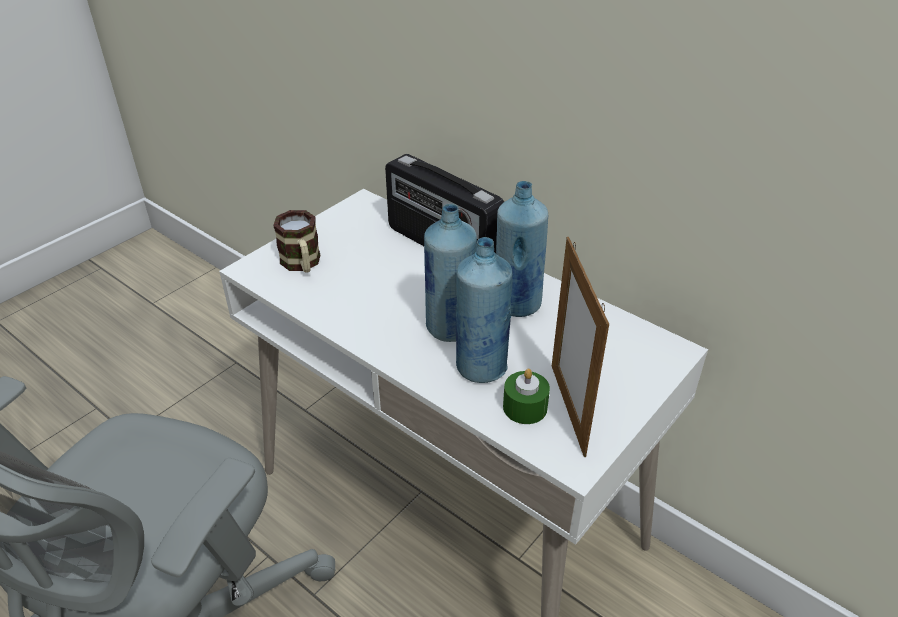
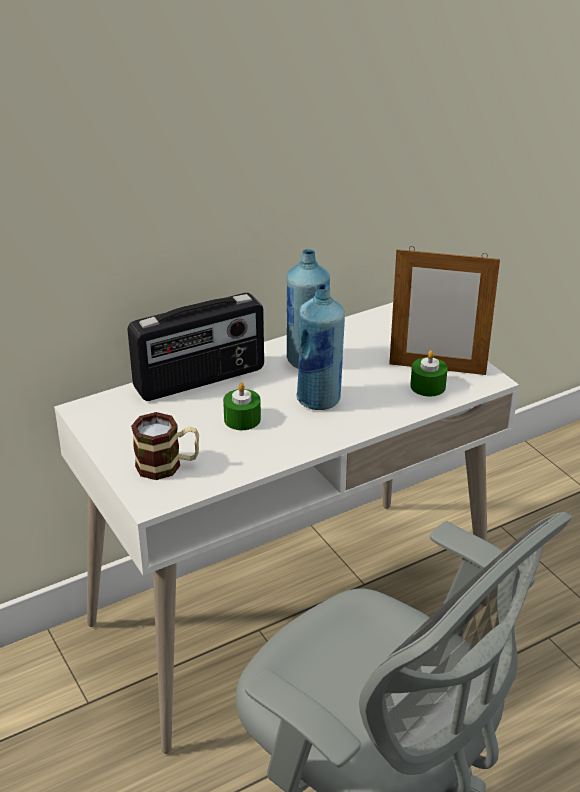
camera: 70 degrees left, 5 degrees down
blue bottle [456,237,513,383] -> none
none -> green candle [223,382,261,430]

